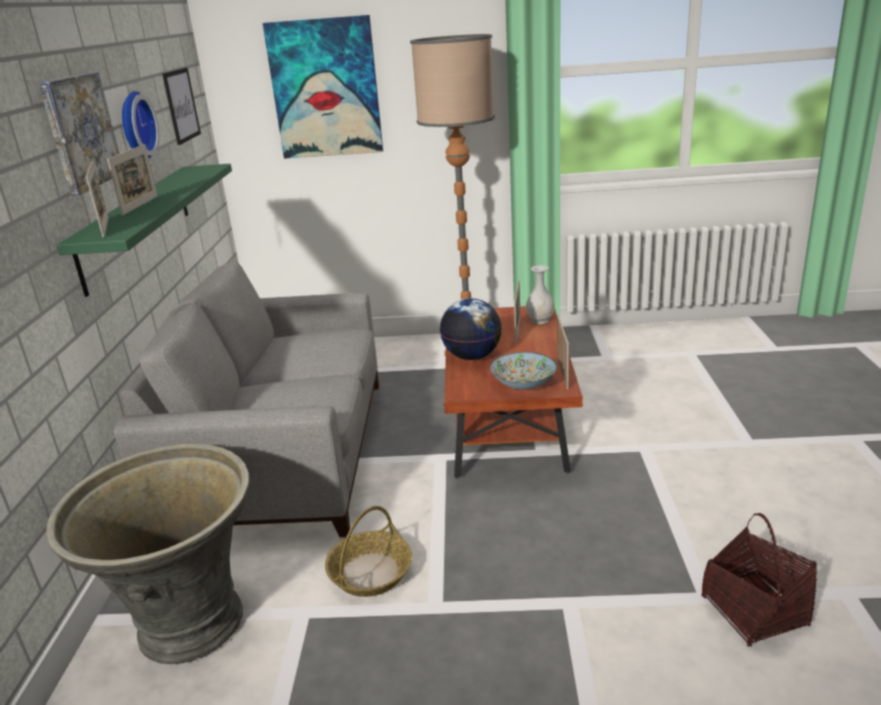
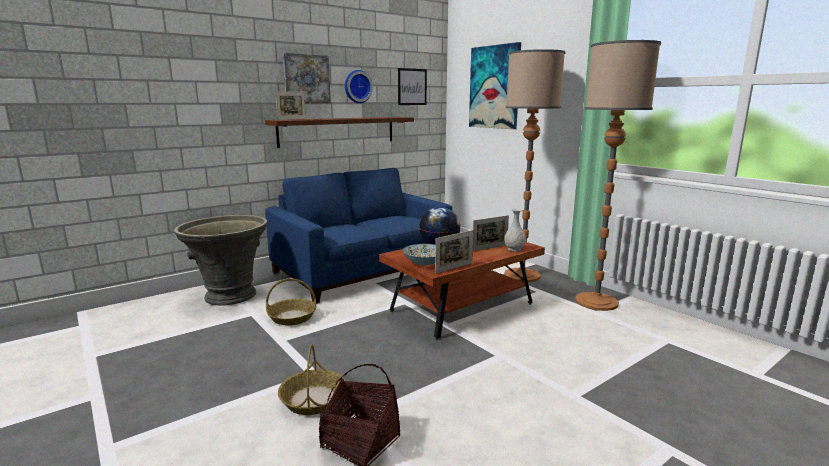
camera: 50 degrees right, 10 degrees down
green shelf [56,164,232,297] -> brown shelf [265,117,414,148]
picture frame [107,144,158,215] -> none
grey sofa [114,262,379,537] -> blue sofa [265,168,452,304]
none -> basket [278,344,345,415]
none -> floor lamp [575,40,661,311]

